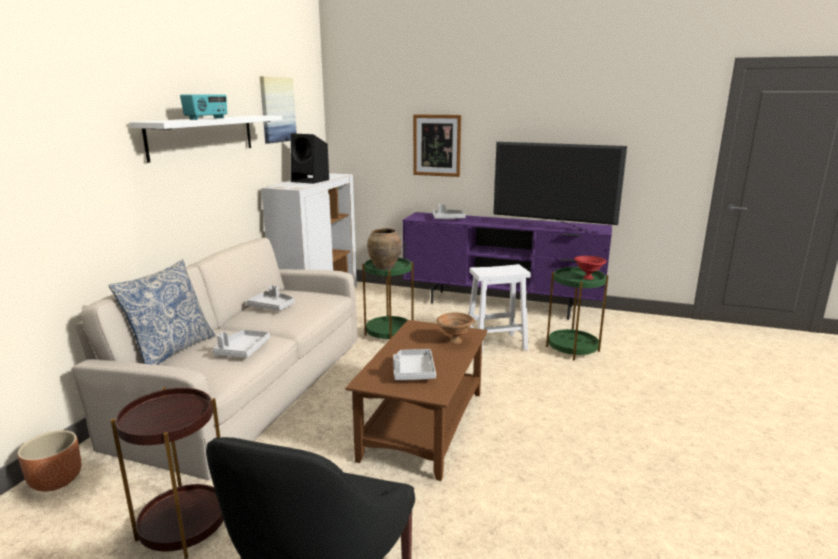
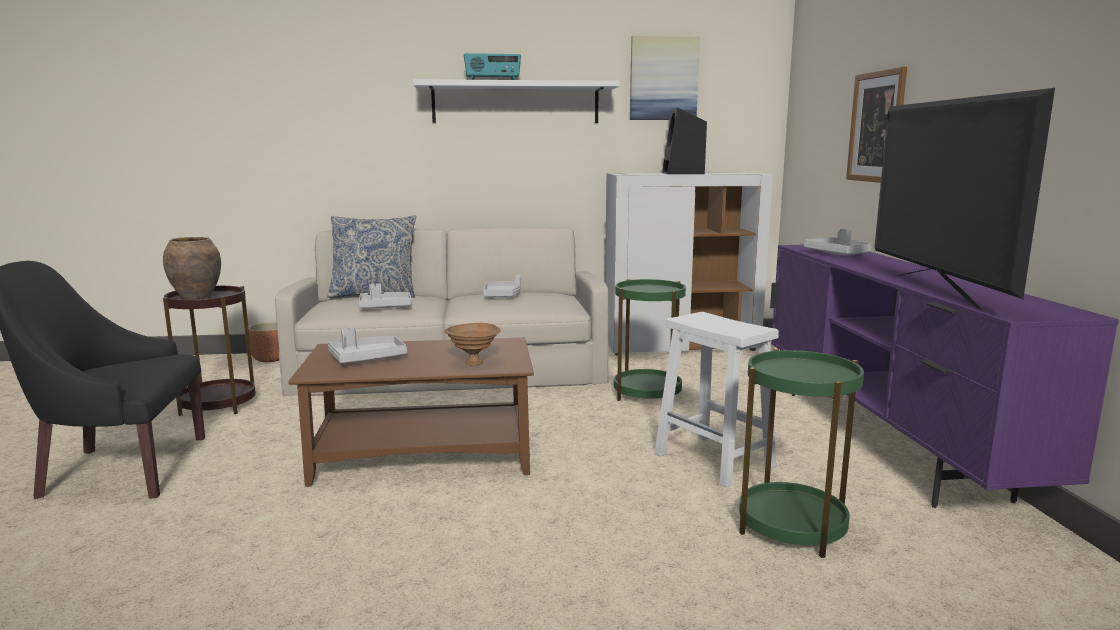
camera: 65 degrees right, 5 degrees down
brown vase [367,228,402,270] -> brown vase moved to [163,237,221,299]
red bowl [574,256,606,280] -> none

